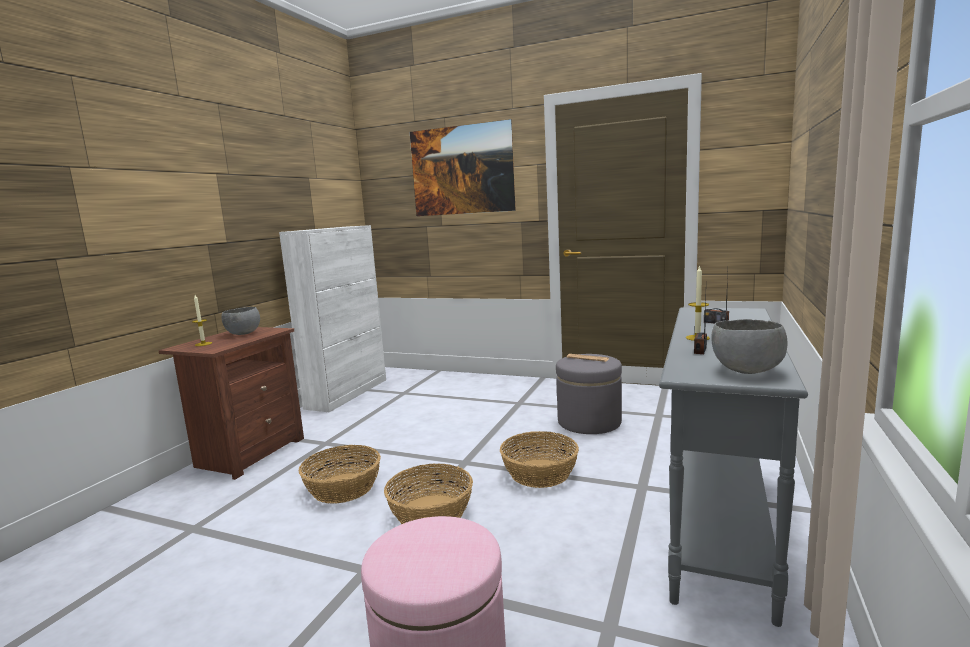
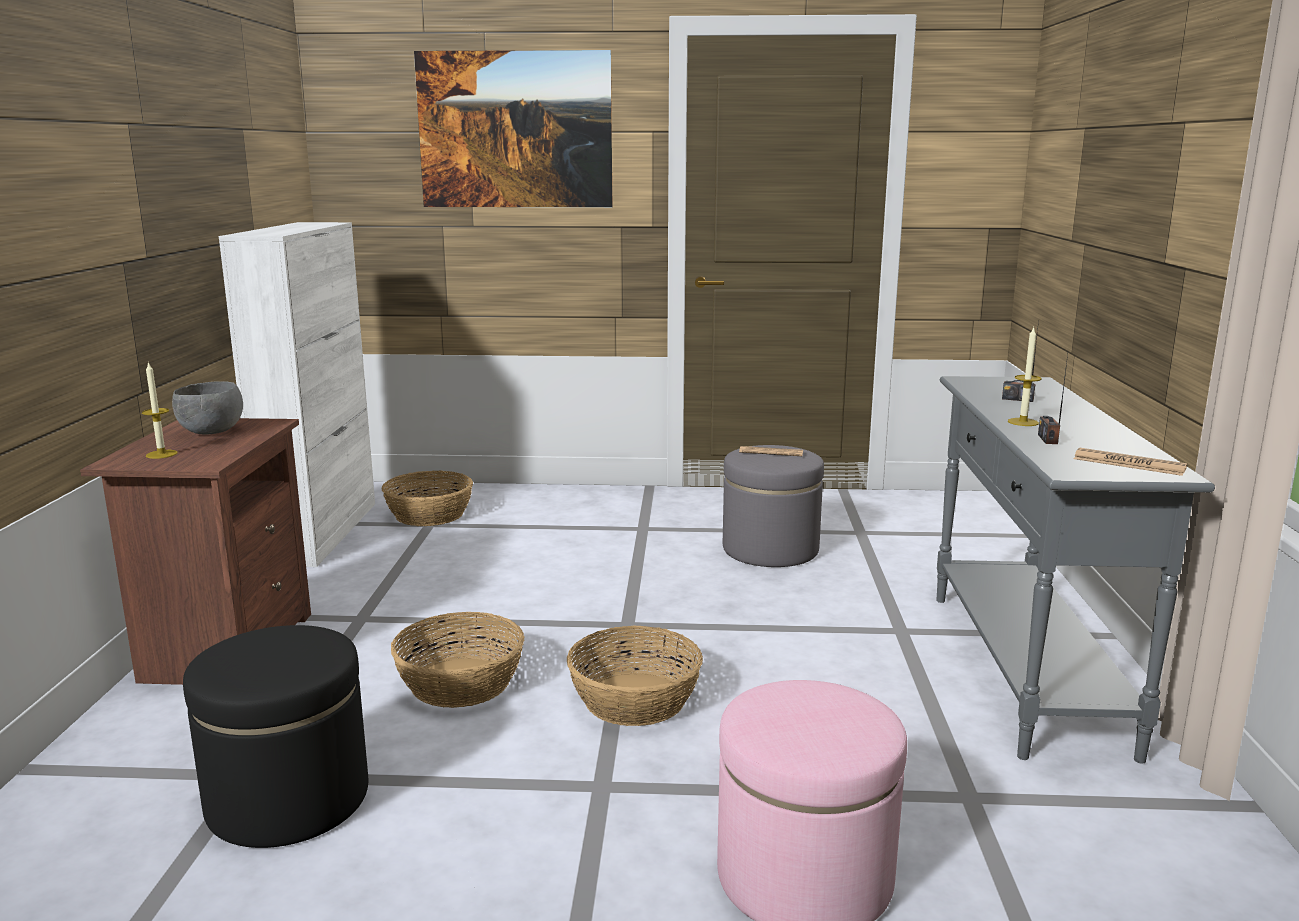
camera: 20 degrees left, 5 degrees up
basket [500,431,579,488] -> basket moved to [382,471,473,526]
grey bowl [711,319,788,374] -> newspaper [1074,448,1187,476]
none -> black ottoman [183,625,368,848]

